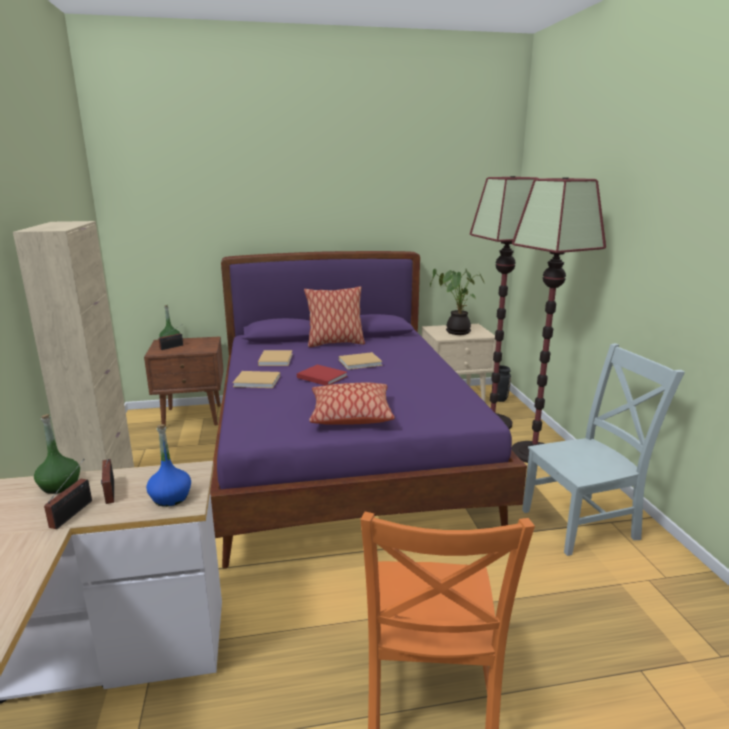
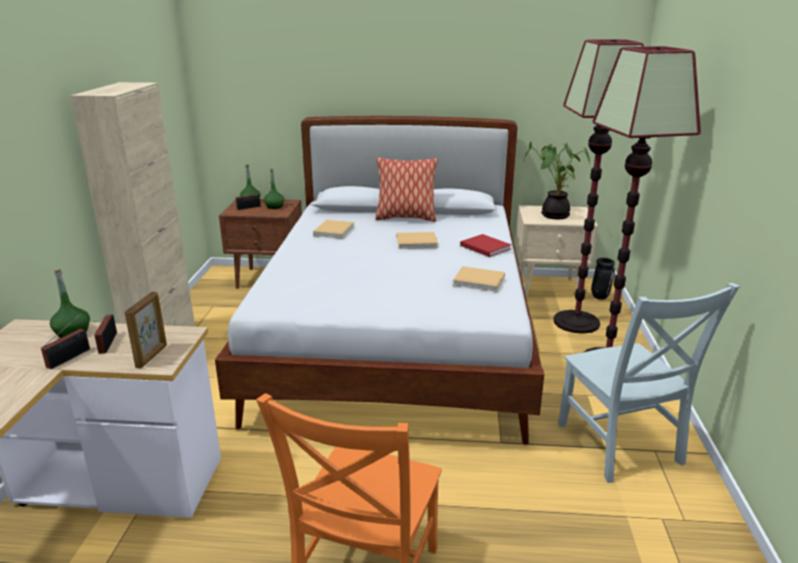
camera: 15 degrees right, 5 degrees up
blue bottle [146,424,191,507] -> picture frame [125,291,167,368]
purple bed [210,251,527,569] -> white bed [215,116,544,445]
beige book [233,371,280,388] -> beige book moved to [453,266,505,292]
red book [297,365,348,386] -> red book moved to [460,234,512,257]
pillow [309,382,395,425] -> none
grey chair [522,343,685,556] -> grey chair turned 75 degrees clockwise [558,283,740,483]
none -> green bottle [264,168,285,209]

